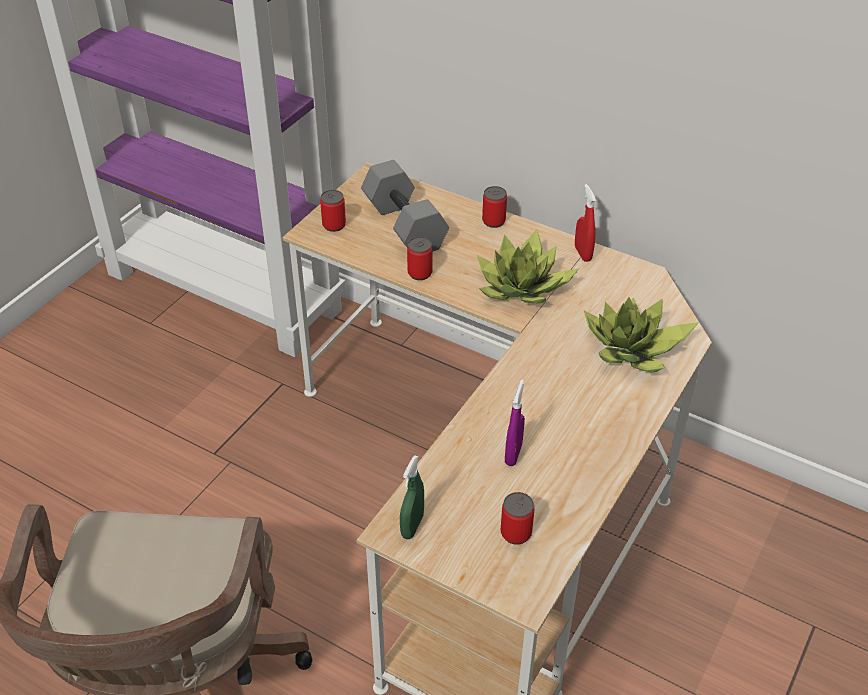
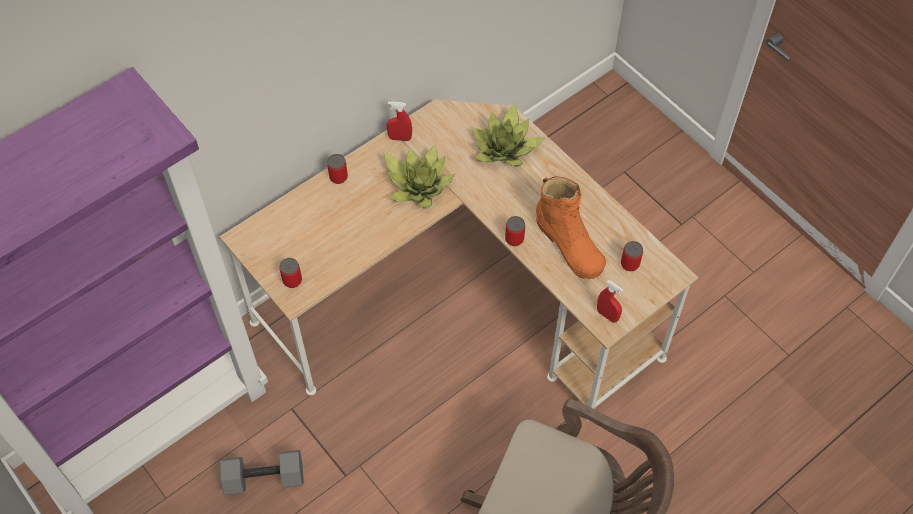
camera: 70 degrees left, 15 degrees up
grey dumbbell [361,160,449,251] -> grey dumbbell moved to [220,450,304,495]
green spray bottle [400,455,424,539] -> red spray bottle [597,280,624,323]
can [407,237,433,280] -> can moved to [505,216,525,246]
purple spray bottle [505,379,525,466] -> orange boot [536,176,606,279]

